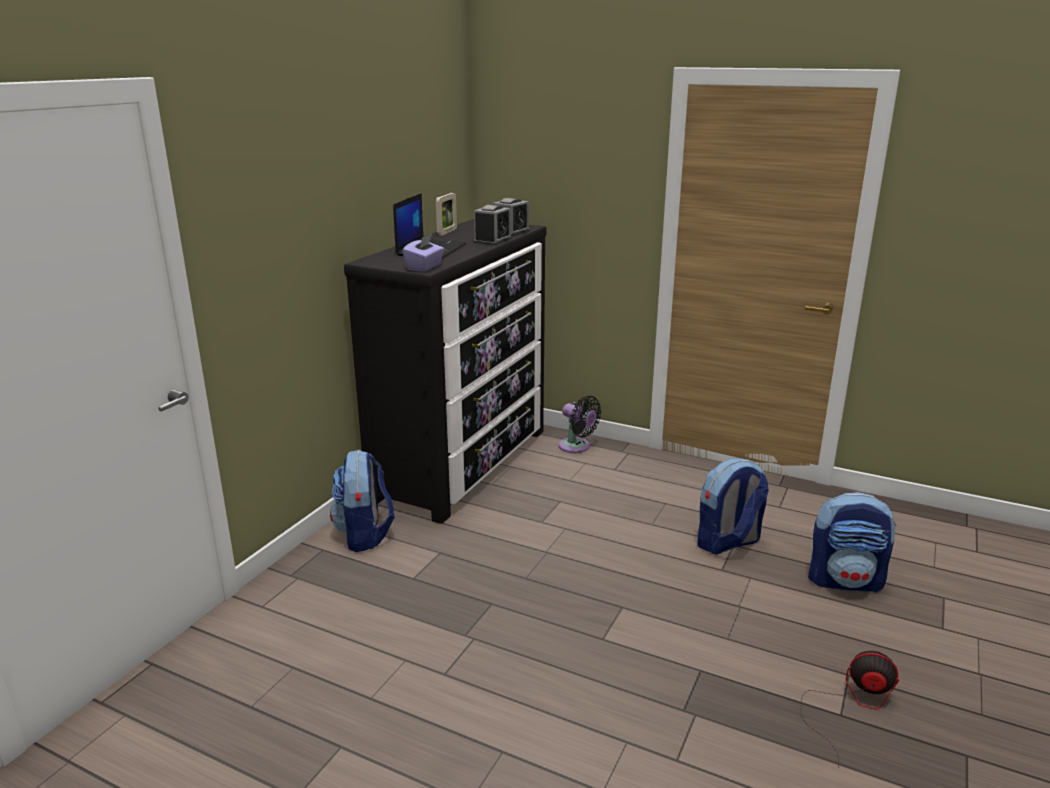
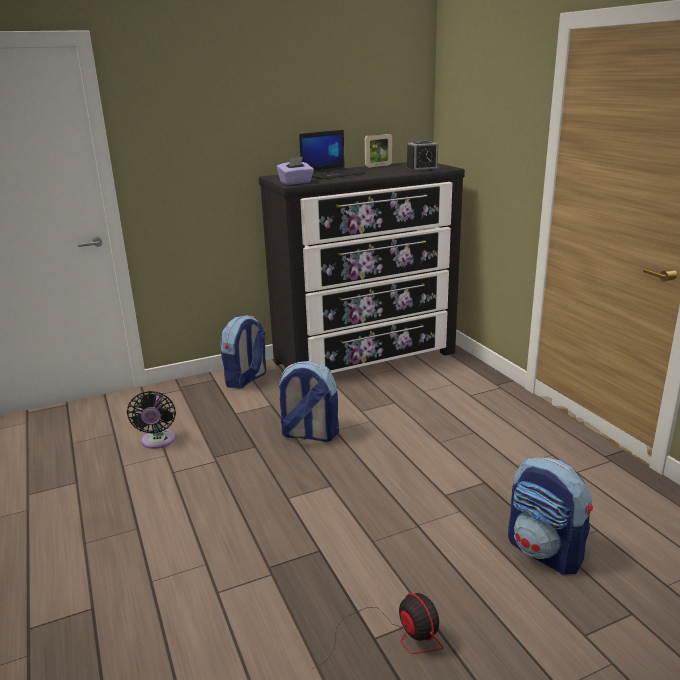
camera: 40 degrees right, 0 degrees up
alarm clock [474,205,512,246] -> none
black fan [558,395,602,453] -> black fan moved to [127,391,176,449]
backpack [698,459,769,555] -> backpack moved to [277,361,339,442]

